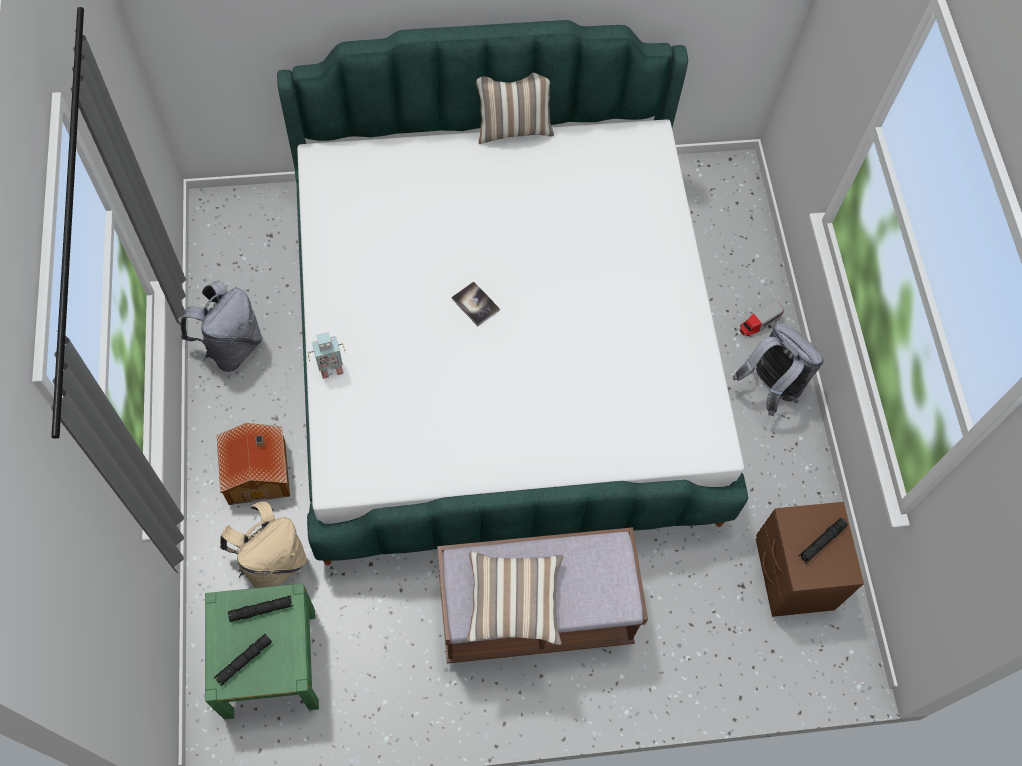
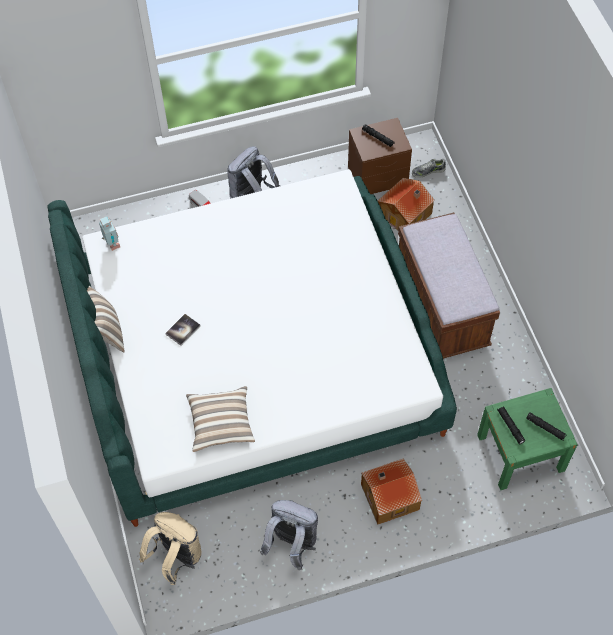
camera: 95 degrees left, 5 degrees down
beige backpack [220,501,307,588] -> beige backpack moved to [139,512,202,585]
toy robot [308,332,345,379] -> toy robot moved to [99,216,120,251]
book [452,281,500,326] -> book moved to [165,314,201,346]
pillow [467,551,563,645] -> pillow moved to [186,386,255,452]
none -> toy house [378,178,435,231]
none -> shoe [412,159,446,178]

